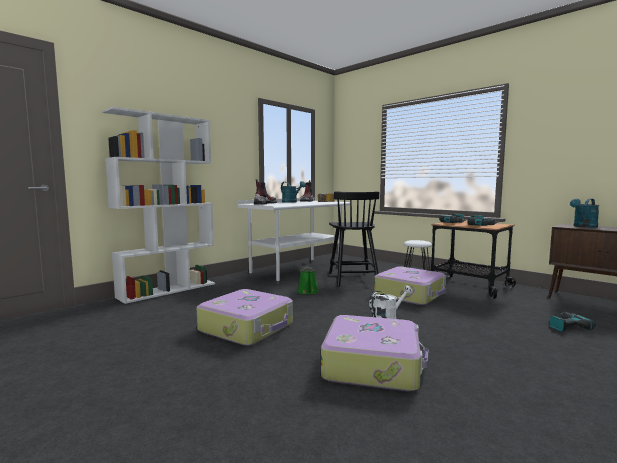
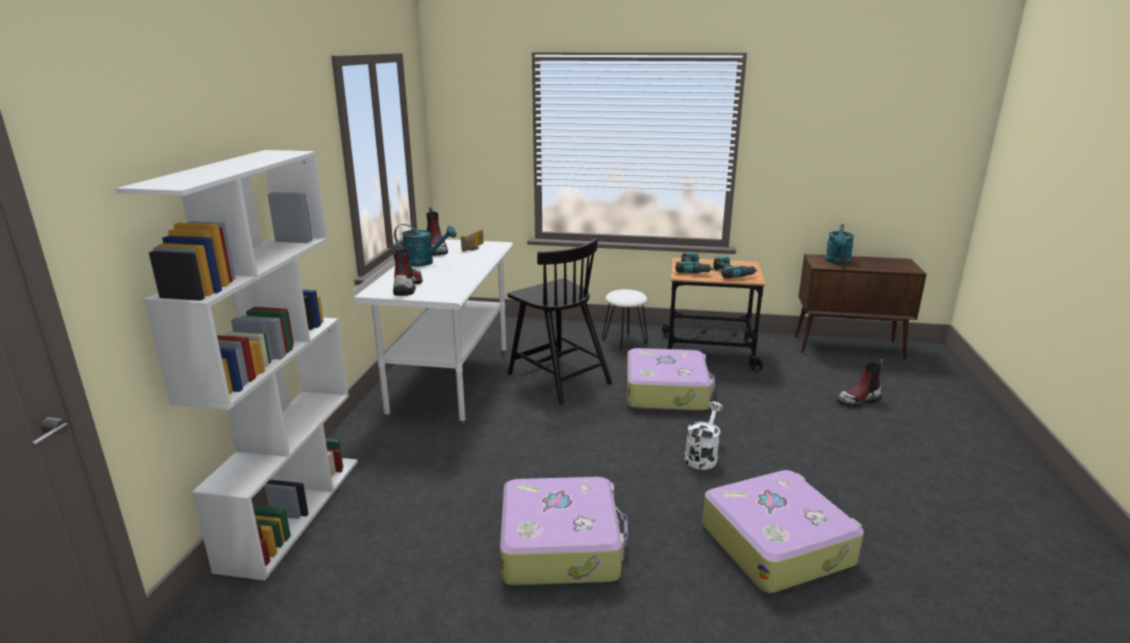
camera: 35 degrees left, 15 degrees up
green watering can [297,267,319,294] -> none
power drill [550,312,596,332] -> boot [837,359,884,407]

